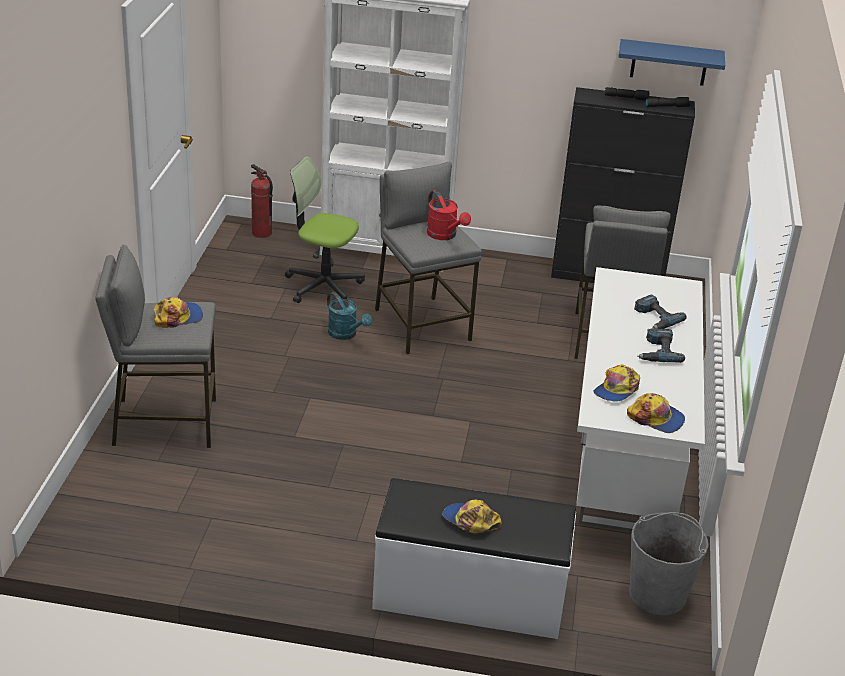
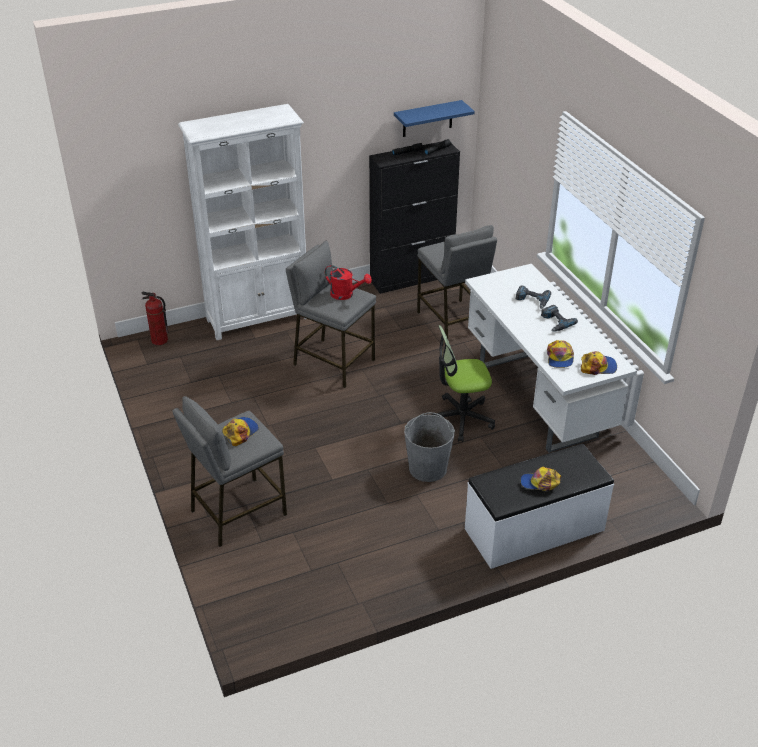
camera: 30 degrees left, 5 degrees up
office chair [285,156,365,303] -> office chair moved to [432,325,495,442]
turquoise watering can [327,292,372,340] -> none
grey bucket [629,512,709,615] -> grey bucket moved to [404,412,455,482]

